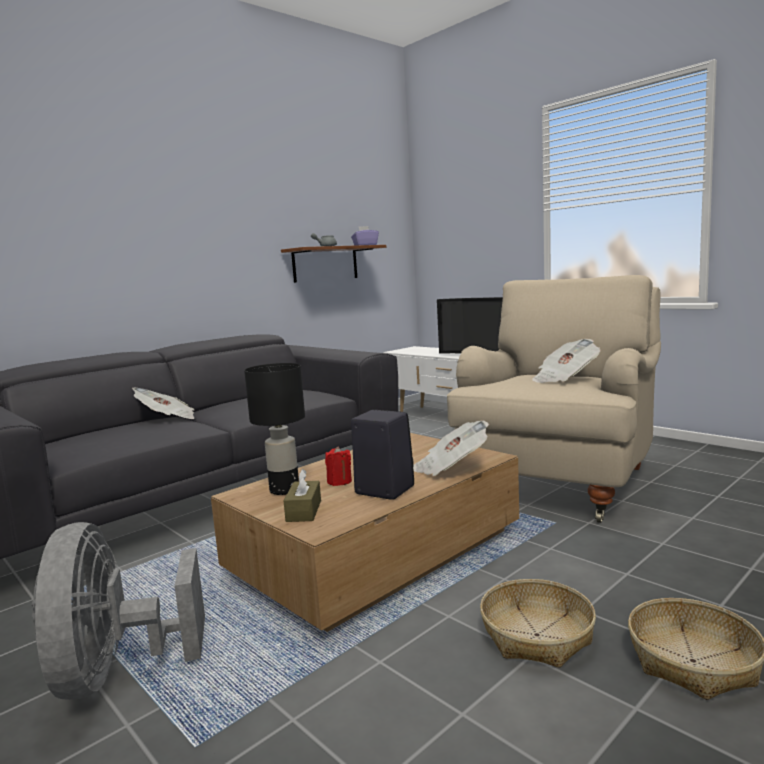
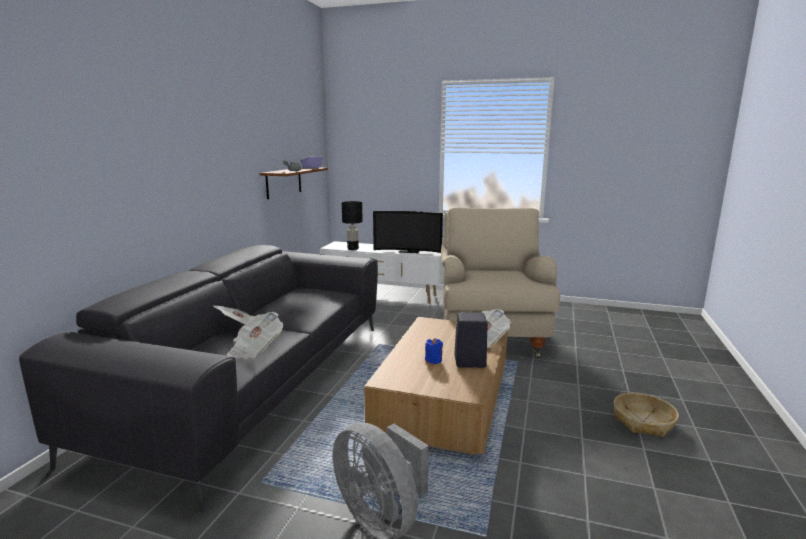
camera: 30 degrees left, 5 degrees up
black table lamp [244,363,305,495] -> black table lamp moved to [342,201,363,250]
brown tissue box [284,469,321,522] -> none
red candle [325,446,352,486] -> blue candle [425,338,443,364]
basket [480,579,596,668] -> none
newspaper [532,339,600,383] -> newspaper moved to [227,312,283,359]

